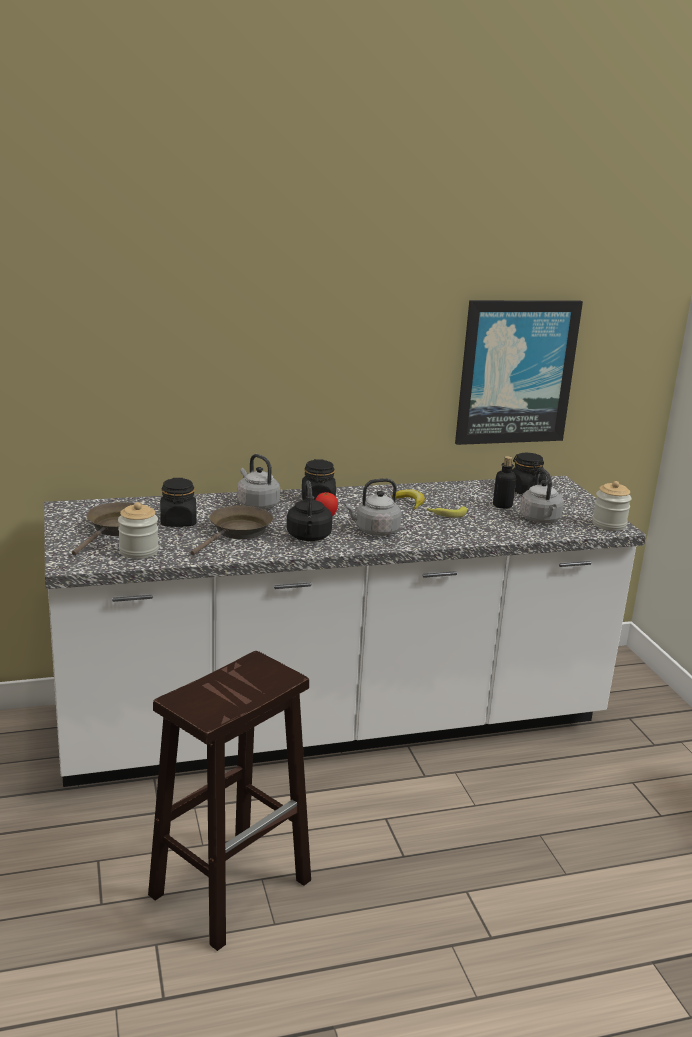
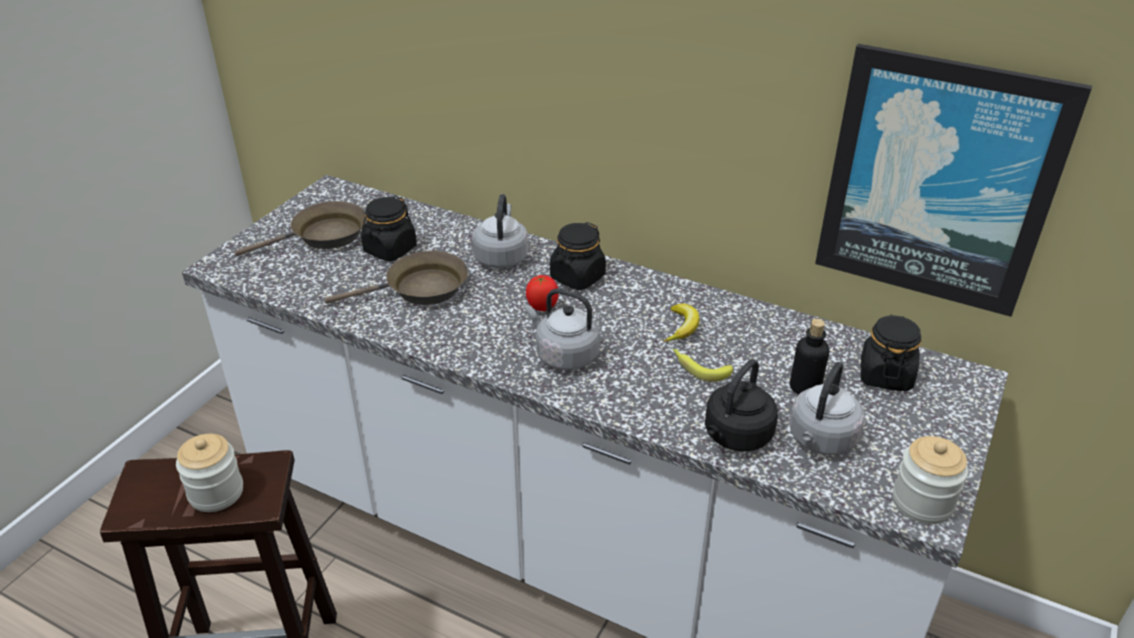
camera: 45 degrees right, 15 degrees up
jar [118,502,159,559] -> jar moved to [176,434,243,512]
black kettle [287,481,333,541] -> black kettle moved to [705,359,778,452]

